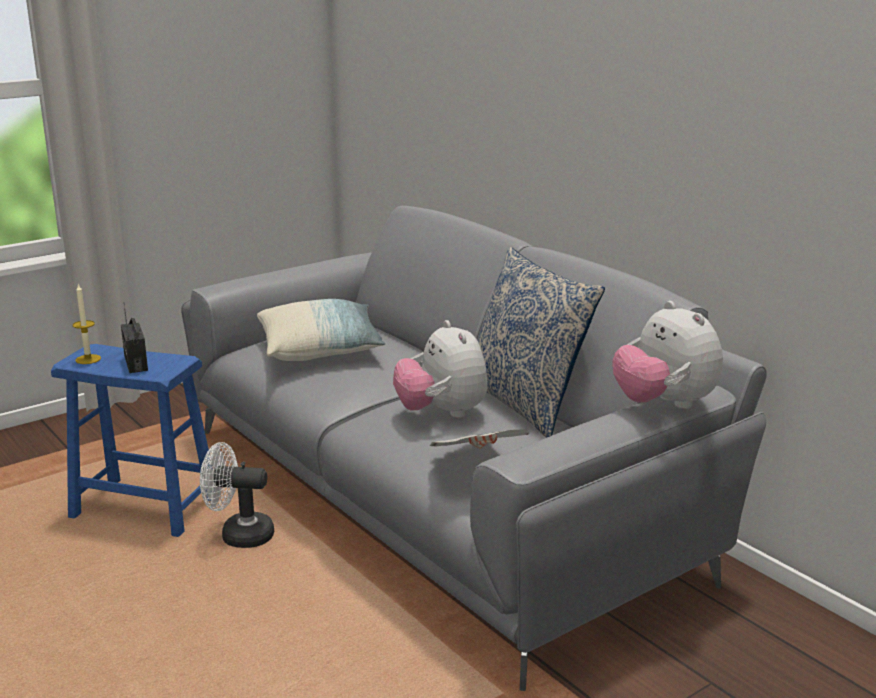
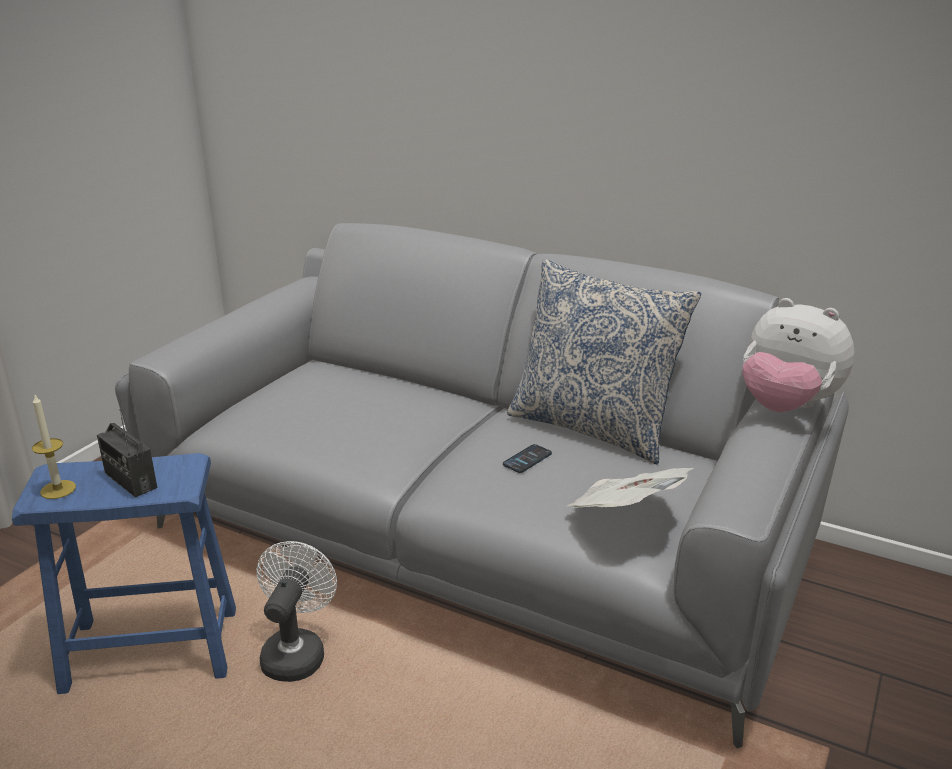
camera: 25 degrees left, 5 degrees up
white fan [200,442,274,548] -> white fan turned 120 degrees clockwise [256,541,337,682]
pillow [257,299,386,361] -> none
plush toy [393,320,488,418] -> phone [503,444,552,473]

